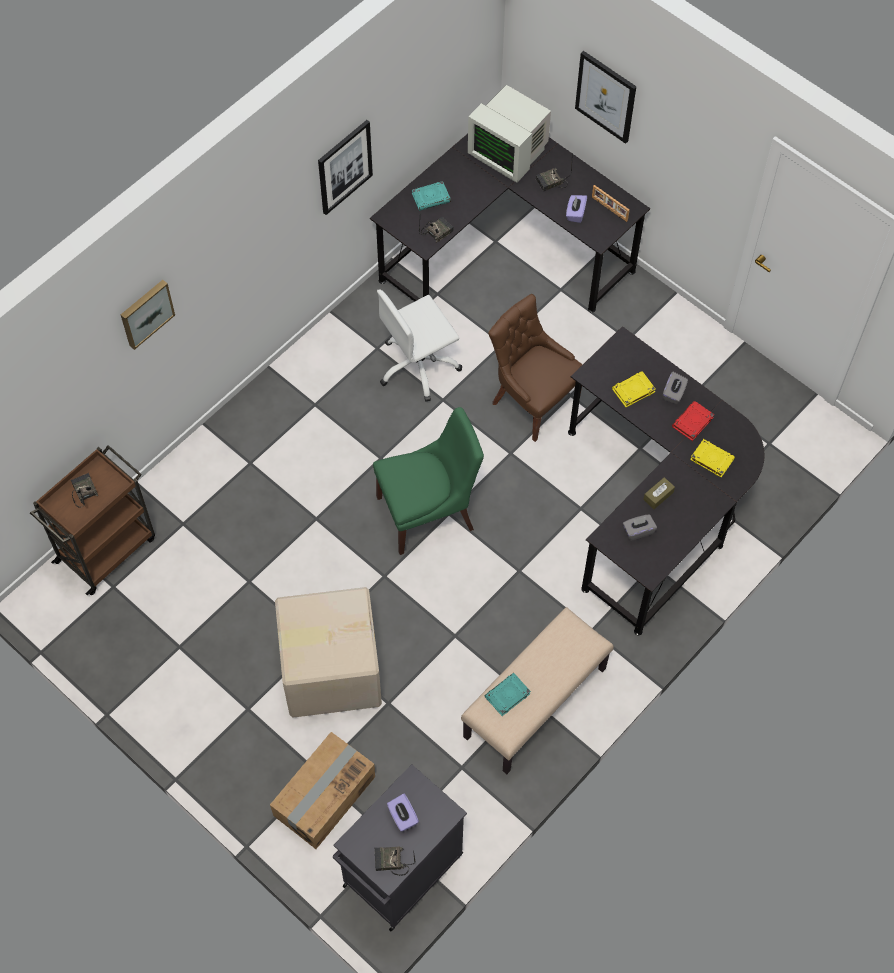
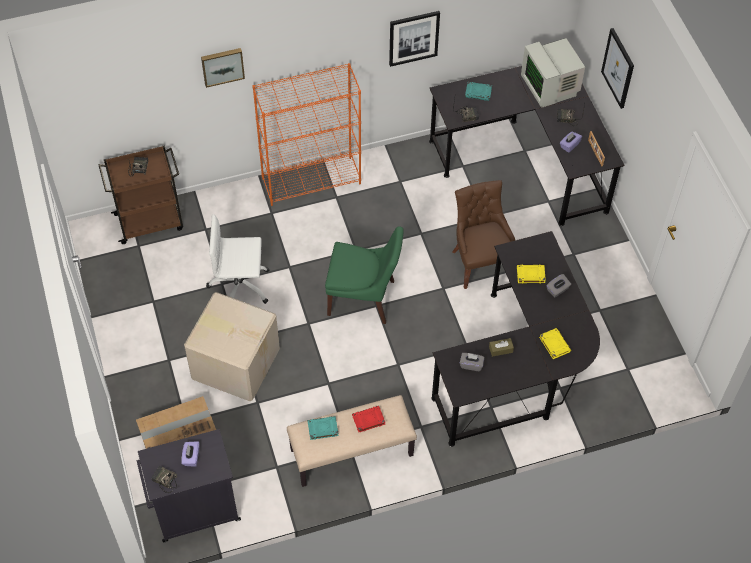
camera: 30 degrees right, 5 degrees down
white office chair [377,289,462,402] -> white office chair moved to [206,214,270,304]
red book [672,401,714,441] -> red book moved to [352,406,385,432]
none -> orange bookcase [252,63,361,206]

